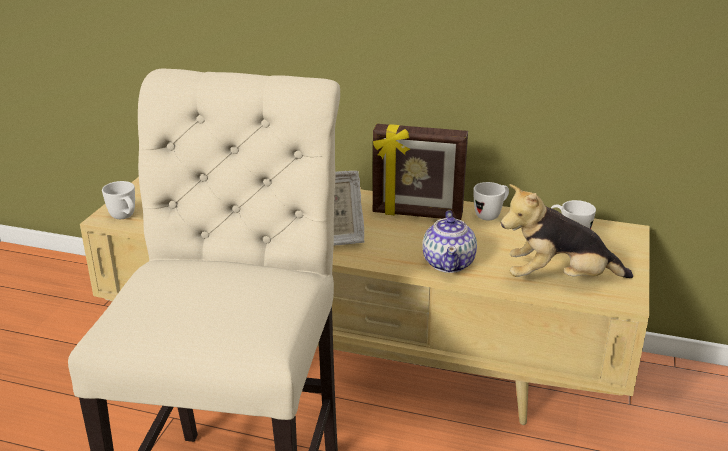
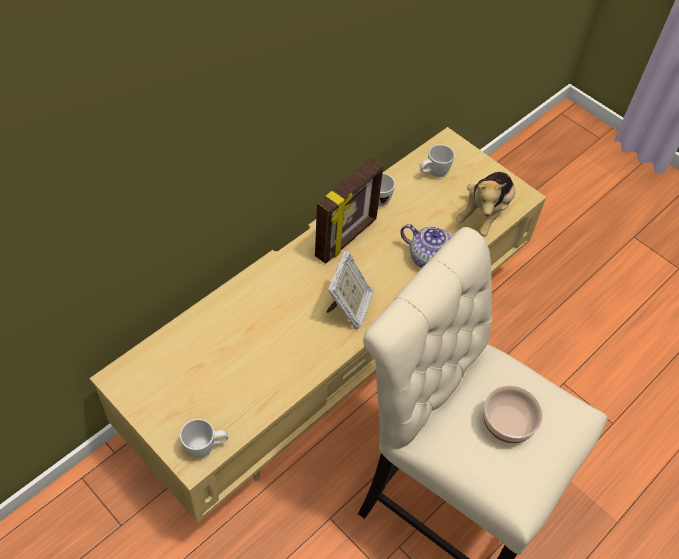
camera: 65 degrees left, 25 degrees up
none -> bowl [483,385,543,443]

